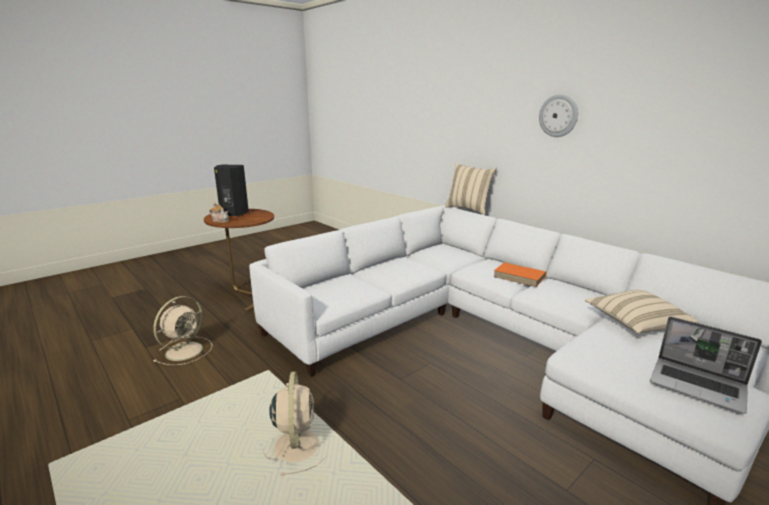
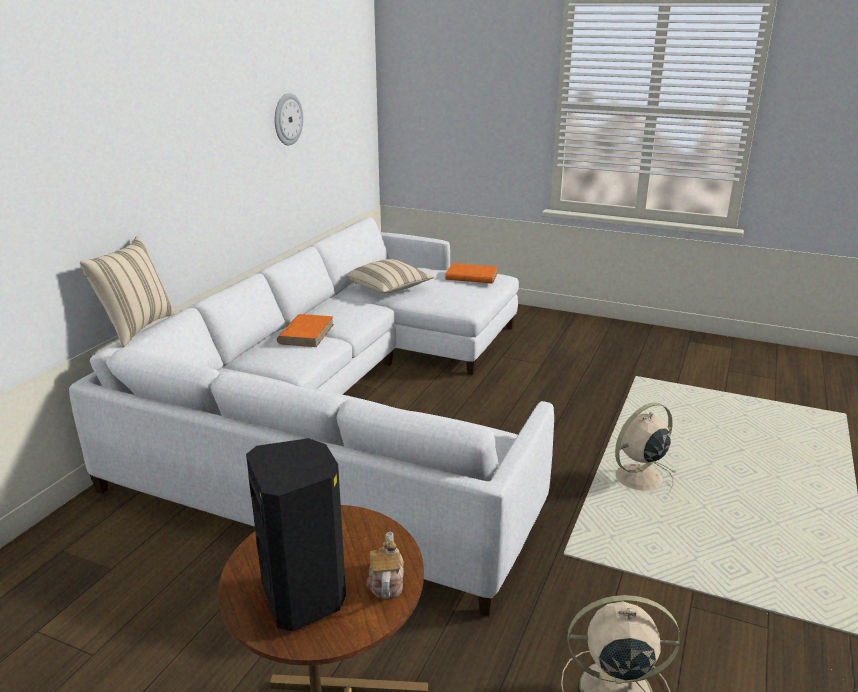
camera: 115 degrees left, 5 degrees up
wall clock [539,94,578,137] -> wall clock moved to [275,93,303,145]
laptop [650,317,762,414] -> orange book [445,263,498,283]

